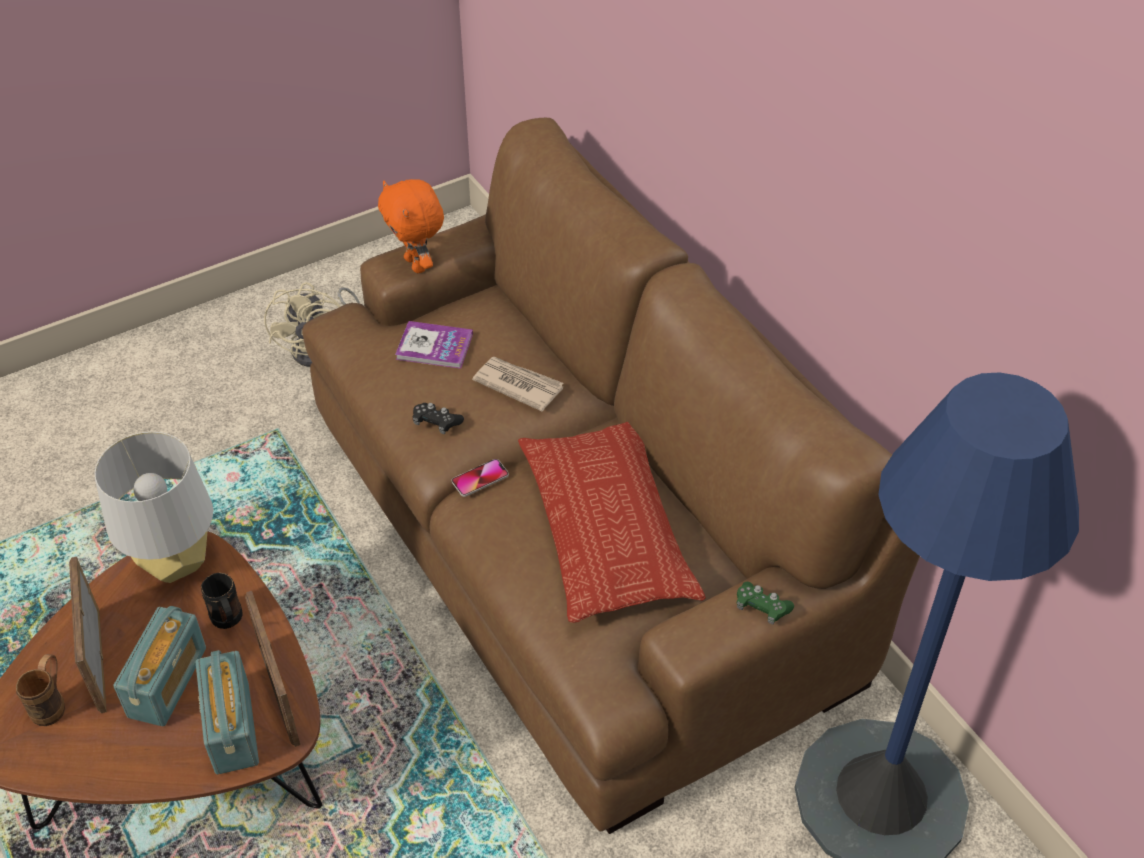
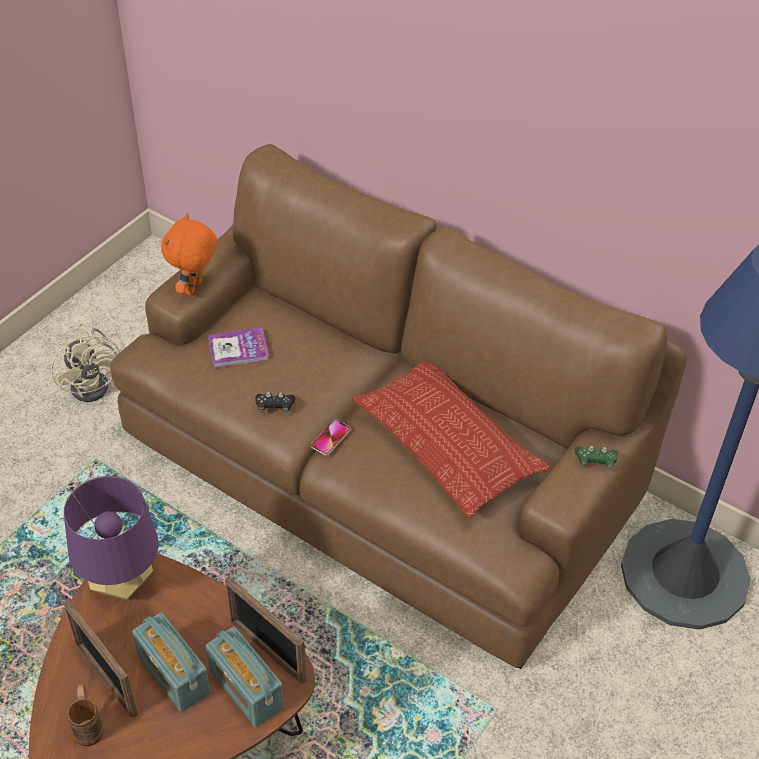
camera: 25 degrees left, 0 degrees up
grey table lamp [95,432,213,583] -> purple table lamp [64,476,159,600]
radio [114,606,206,726] -> radio turned 150 degrees clockwise [132,613,210,712]
black mug [201,573,243,629] -> none
orange plush toy [378,179,444,273] -> orange plush toy turned 75 degrees clockwise [161,213,217,296]
newspaper [472,357,563,411] -> none

